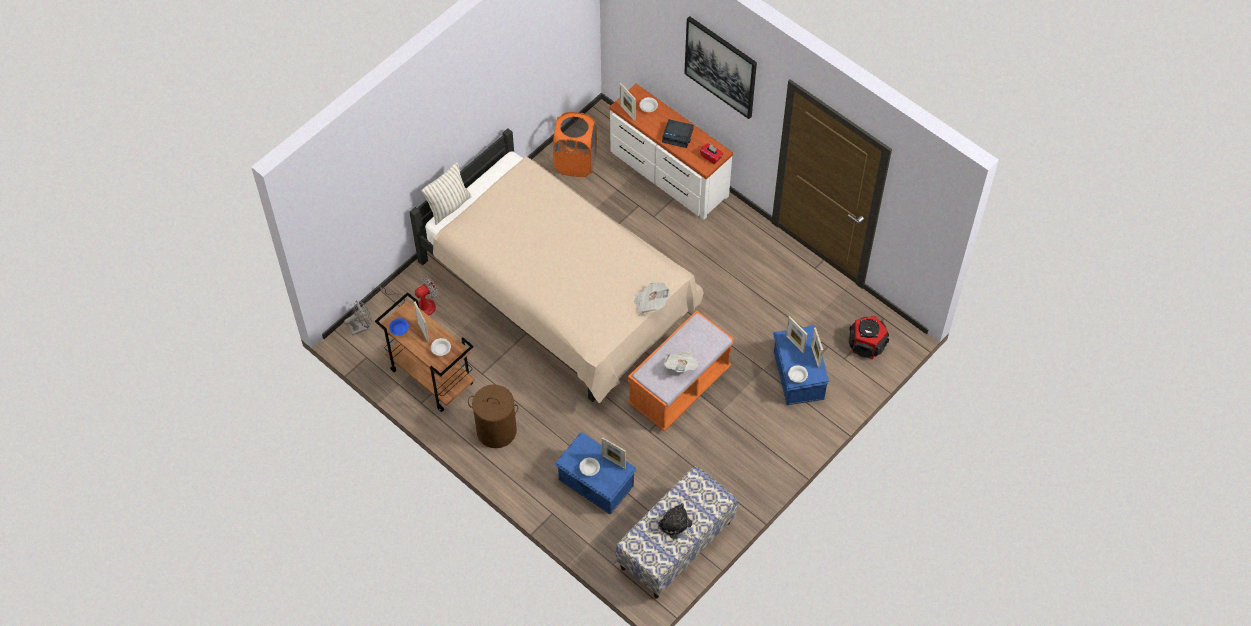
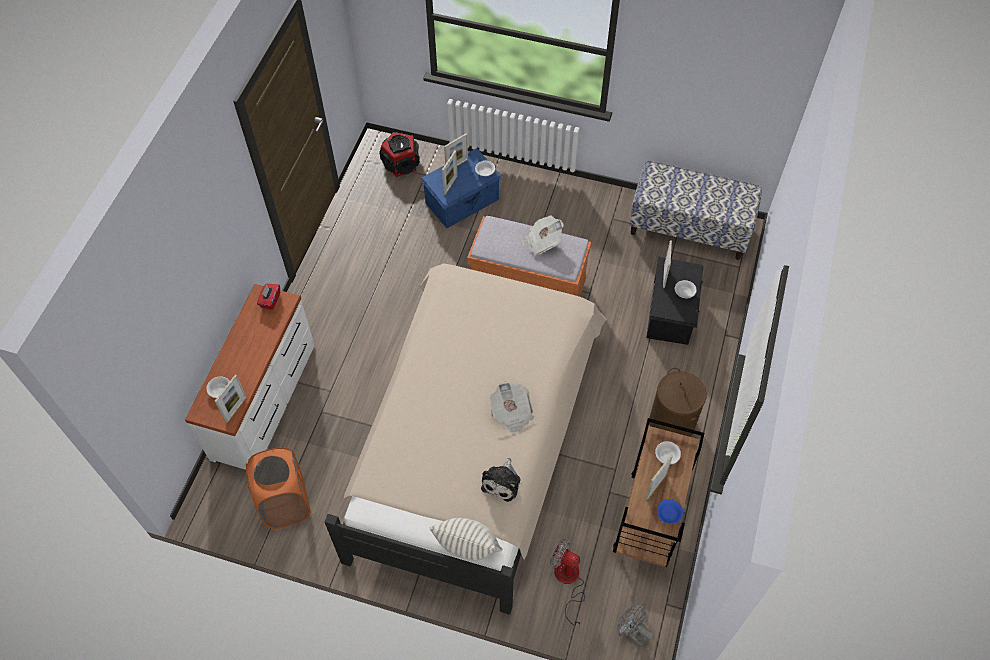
camera: 115 degrees left, 0 degrees up
blue storage box [554,432,636,515] -> black storage box [646,257,703,345]
newspaper [633,282,670,313] -> newspaper moved to [490,381,534,435]
plush toy [659,503,694,540] -> plush toy moved to [481,458,520,502]
alarm clock [662,119,694,148] -> none
picture [684,16,757,119] -> none

